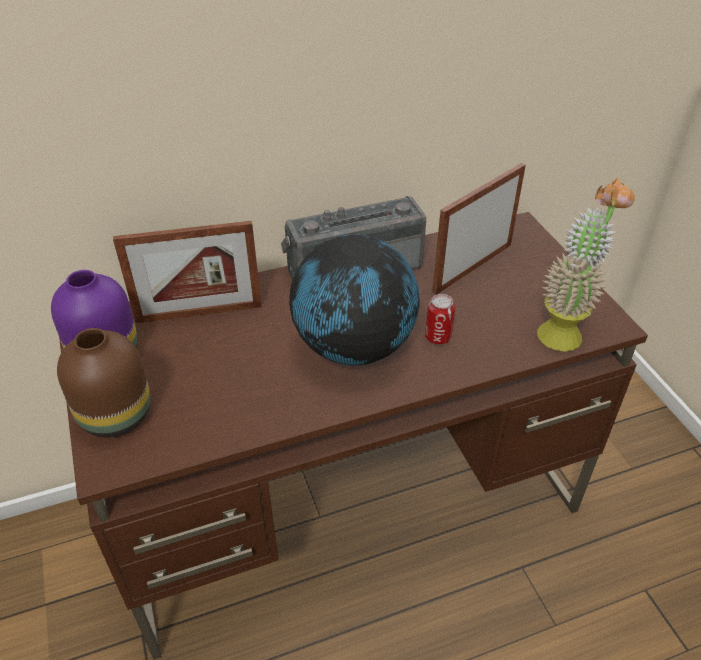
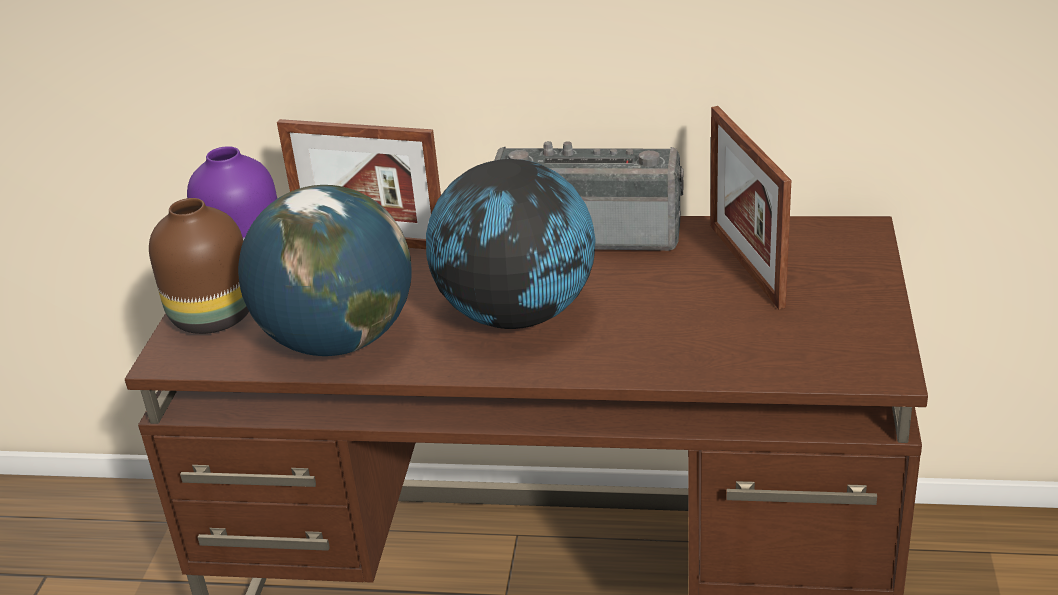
camera: 30 degrees right, 10 degrees down
can [425,294,455,344] -> none
picture frame [432,163,526,295] -> picture frame turned 90 degrees counterclockwise [710,106,791,309]
potted plant [537,178,635,351] -> none
none -> globe [238,185,412,356]

